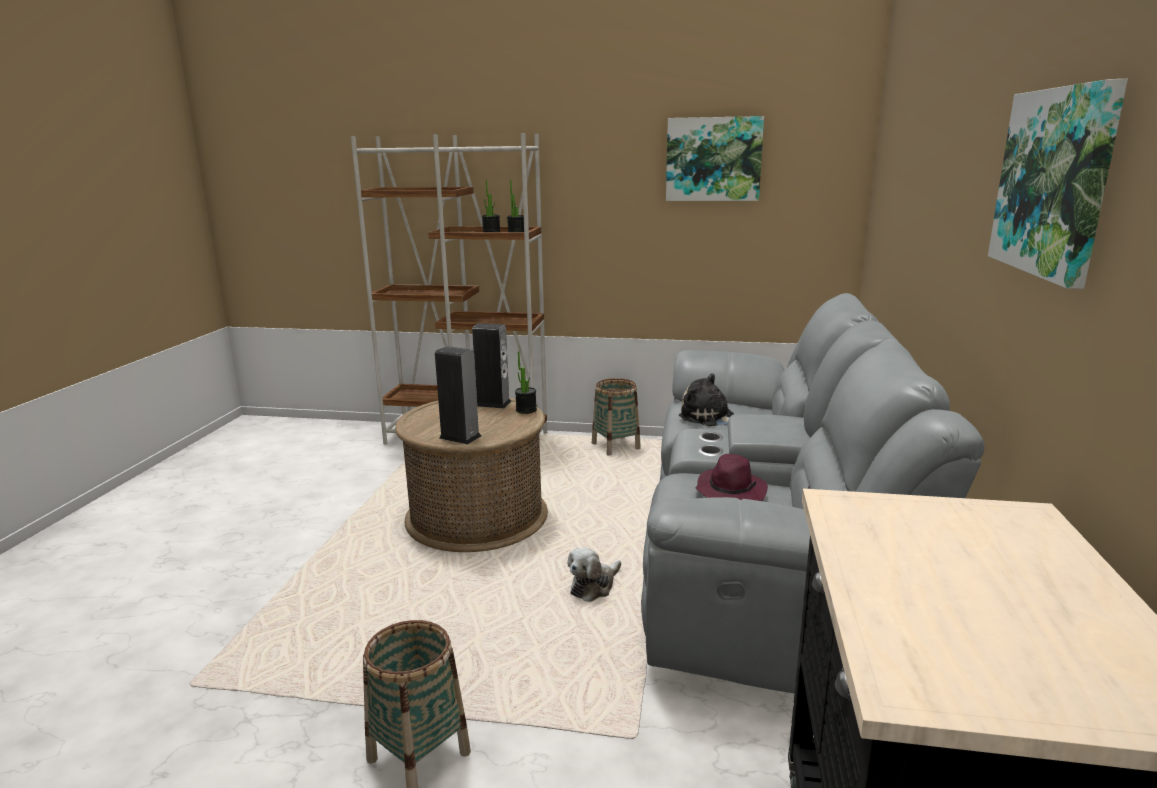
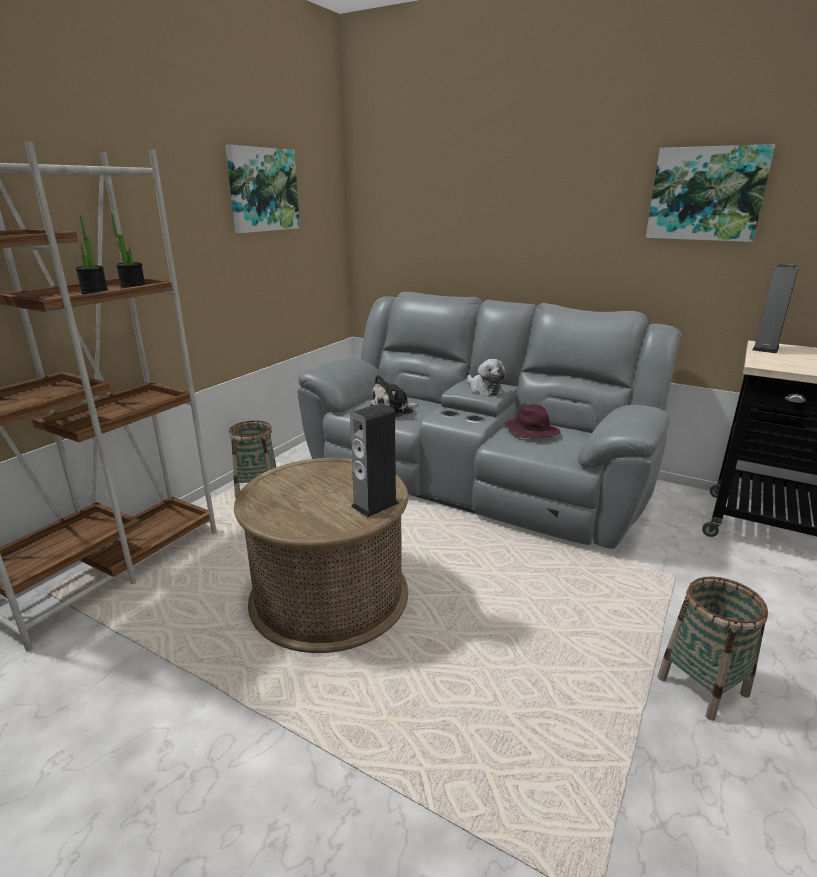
camera: 70 degrees left, 5 degrees up
speaker [472,323,512,408] -> speaker moved to [752,264,798,354]
potted plant [515,351,537,414] -> none
plush toy [567,547,621,602] -> plush toy moved to [467,359,505,397]

